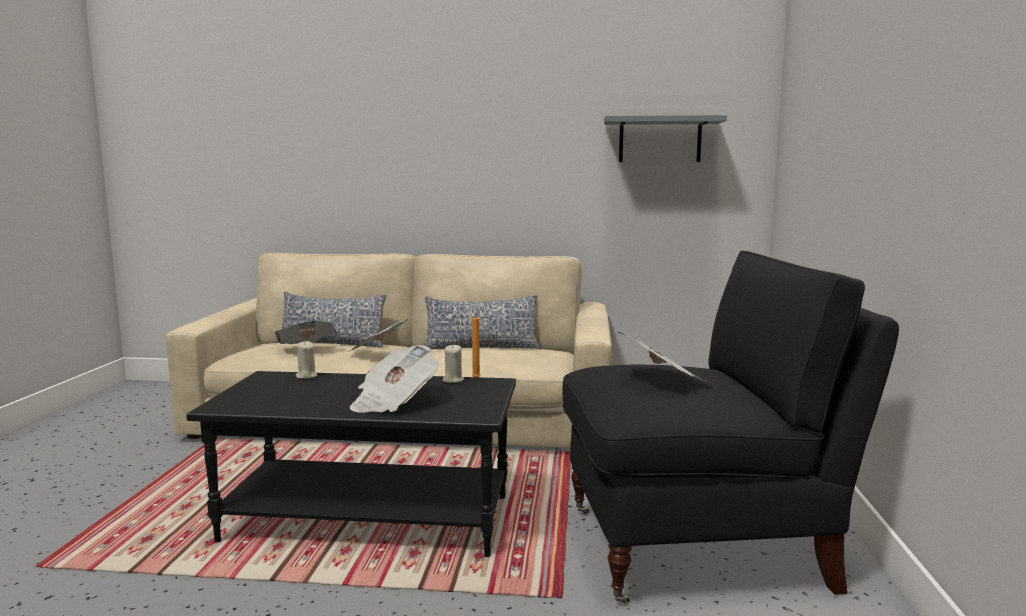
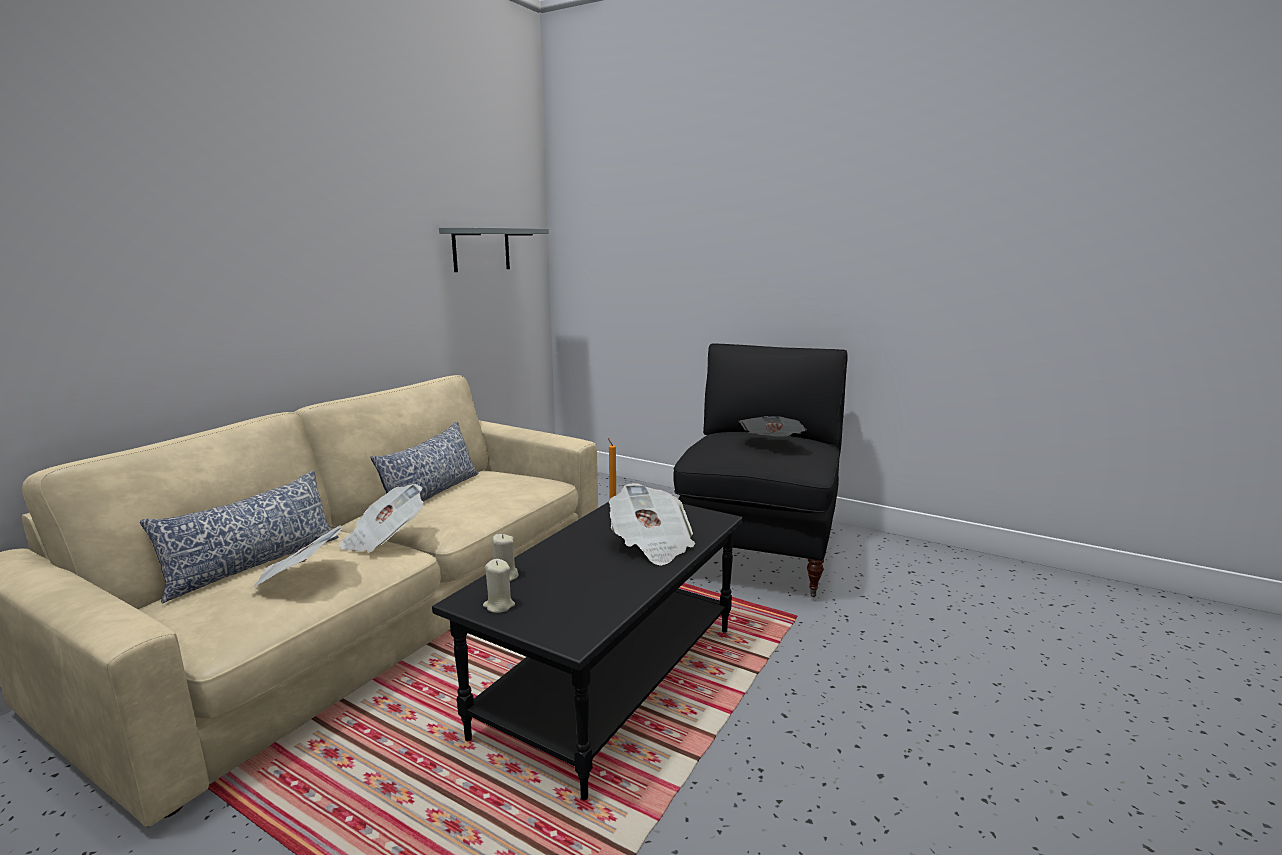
camera: 65 degrees left, 5 degrees up
beige candle [443,344,464,383] -> beige candle moved to [483,559,515,613]

